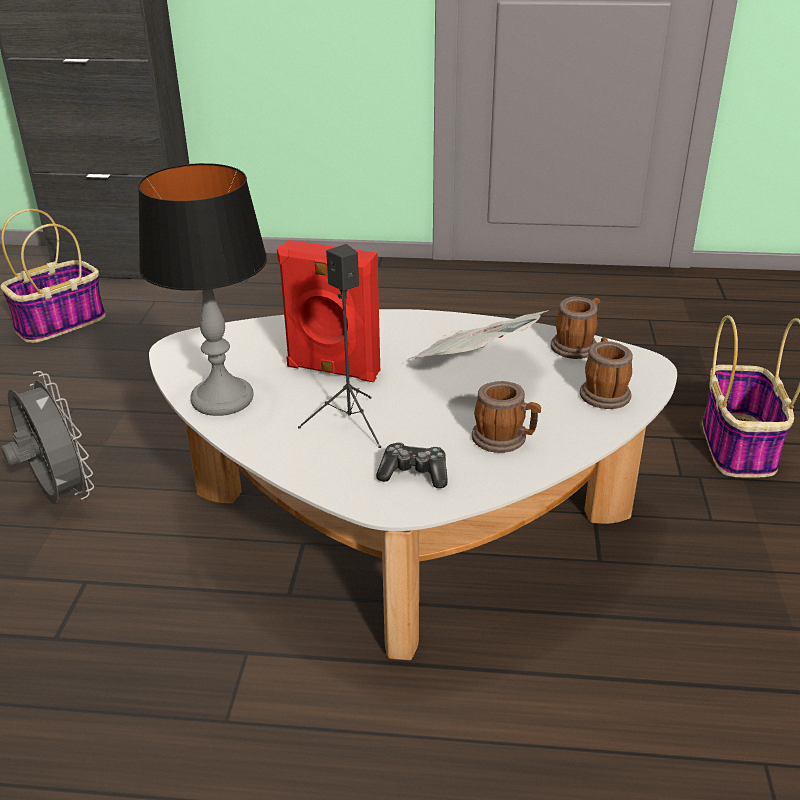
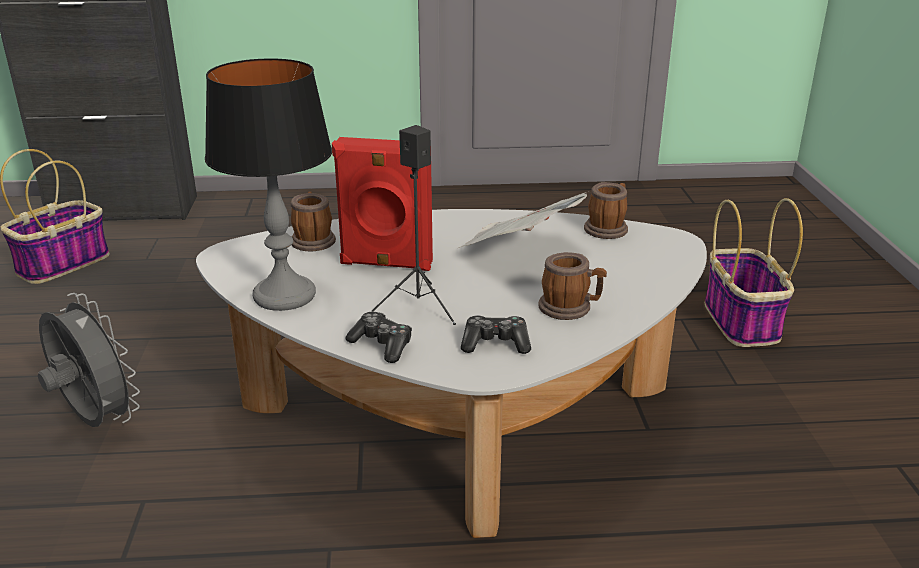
camera: 10 degrees left, 5 degrees down
mug [580,337,633,409] -> mug moved to [291,192,336,251]
none -> game controller [345,312,412,363]

